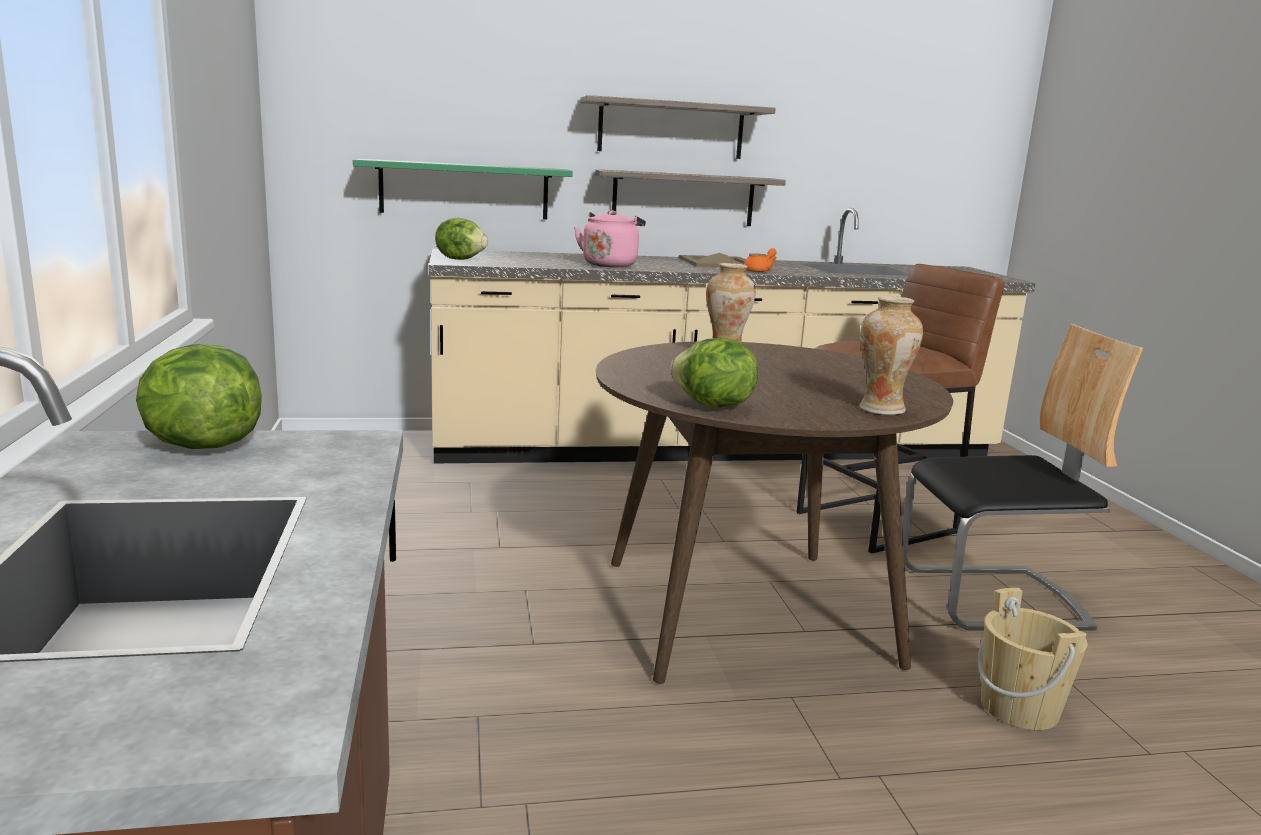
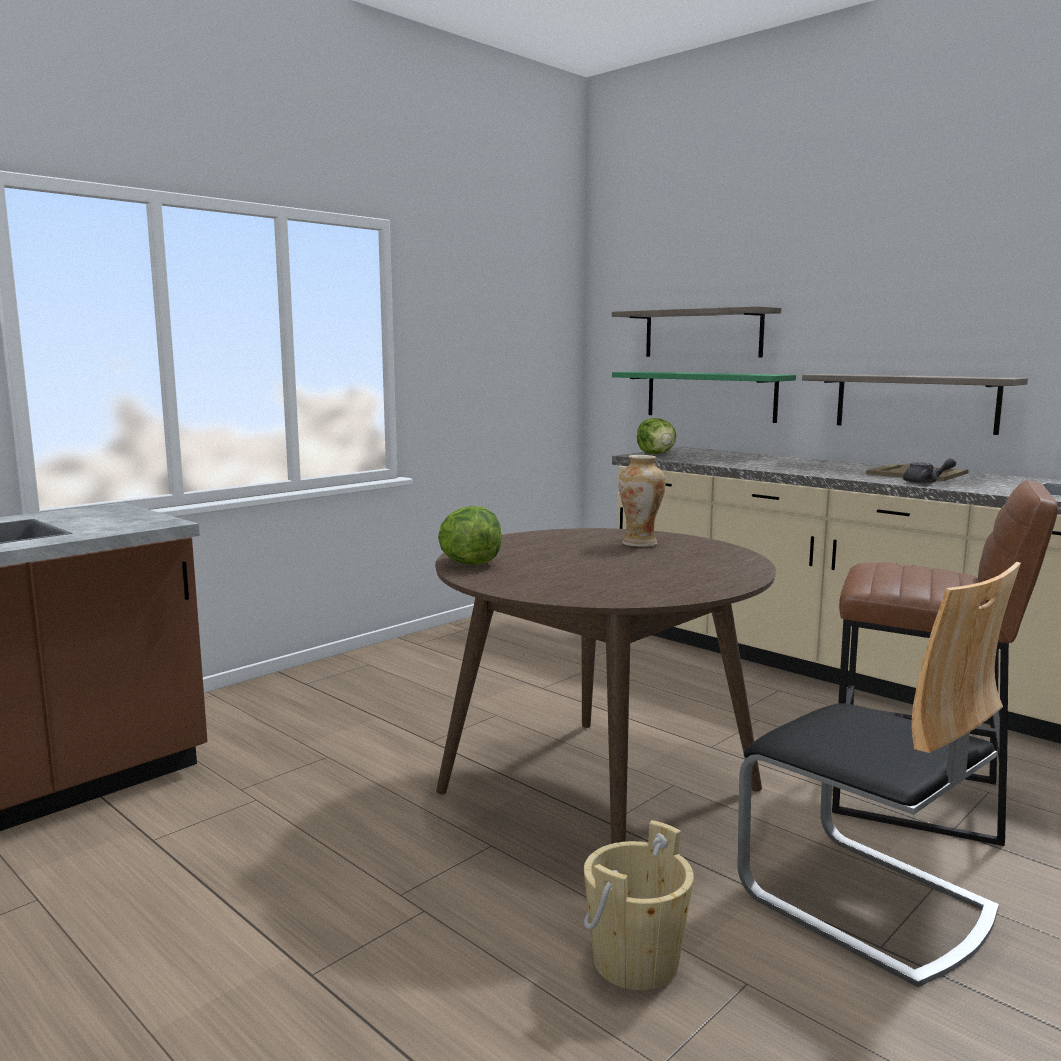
camera: 55 degrees right, 5 degrees down
lettuce [136,344,262,449] -> none
pink kettle [574,210,646,267] -> none
shelf [580,95,776,159] -> shelf moved to [612,306,781,357]
orange teapot [744,248,777,272] -> grey teapot [903,458,956,484]
vase [860,296,923,415] -> none

